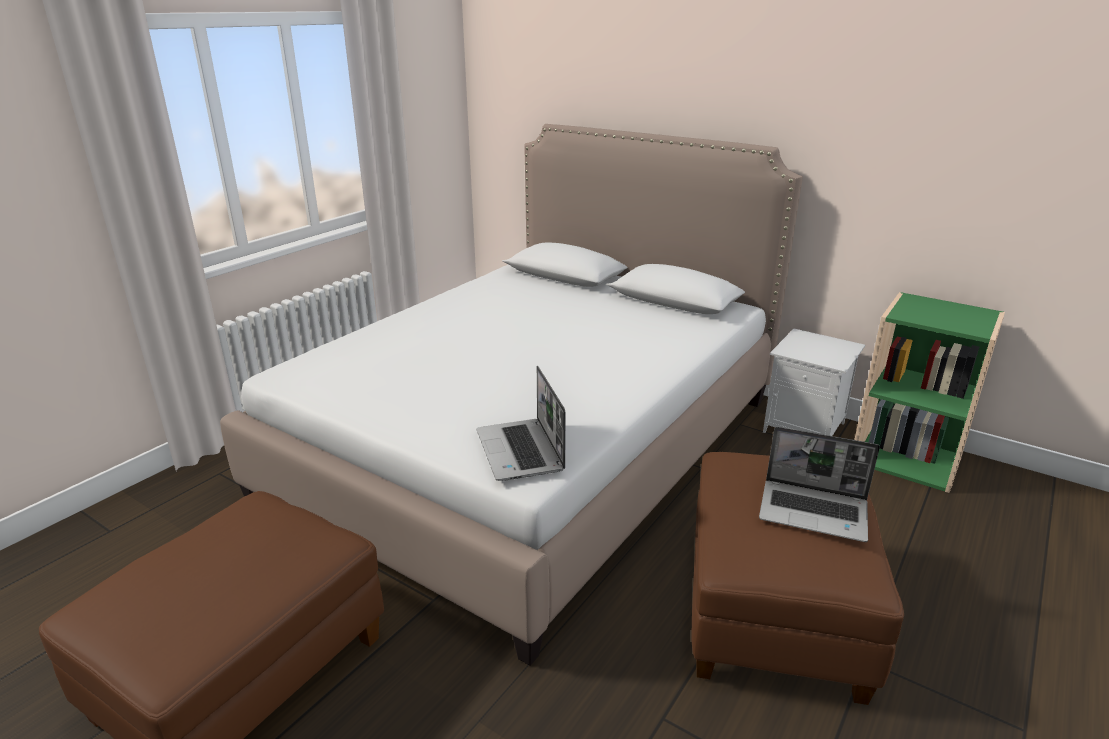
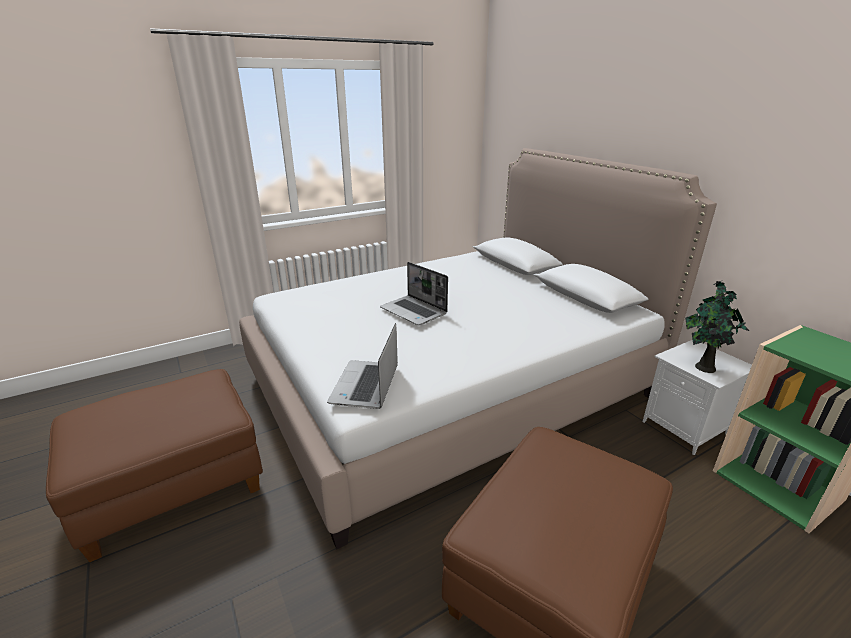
camera: 25 degrees right, 0 degrees up
laptop [759,427,880,542] -> laptop moved to [380,262,448,325]
none -> potted plant [685,281,750,373]

